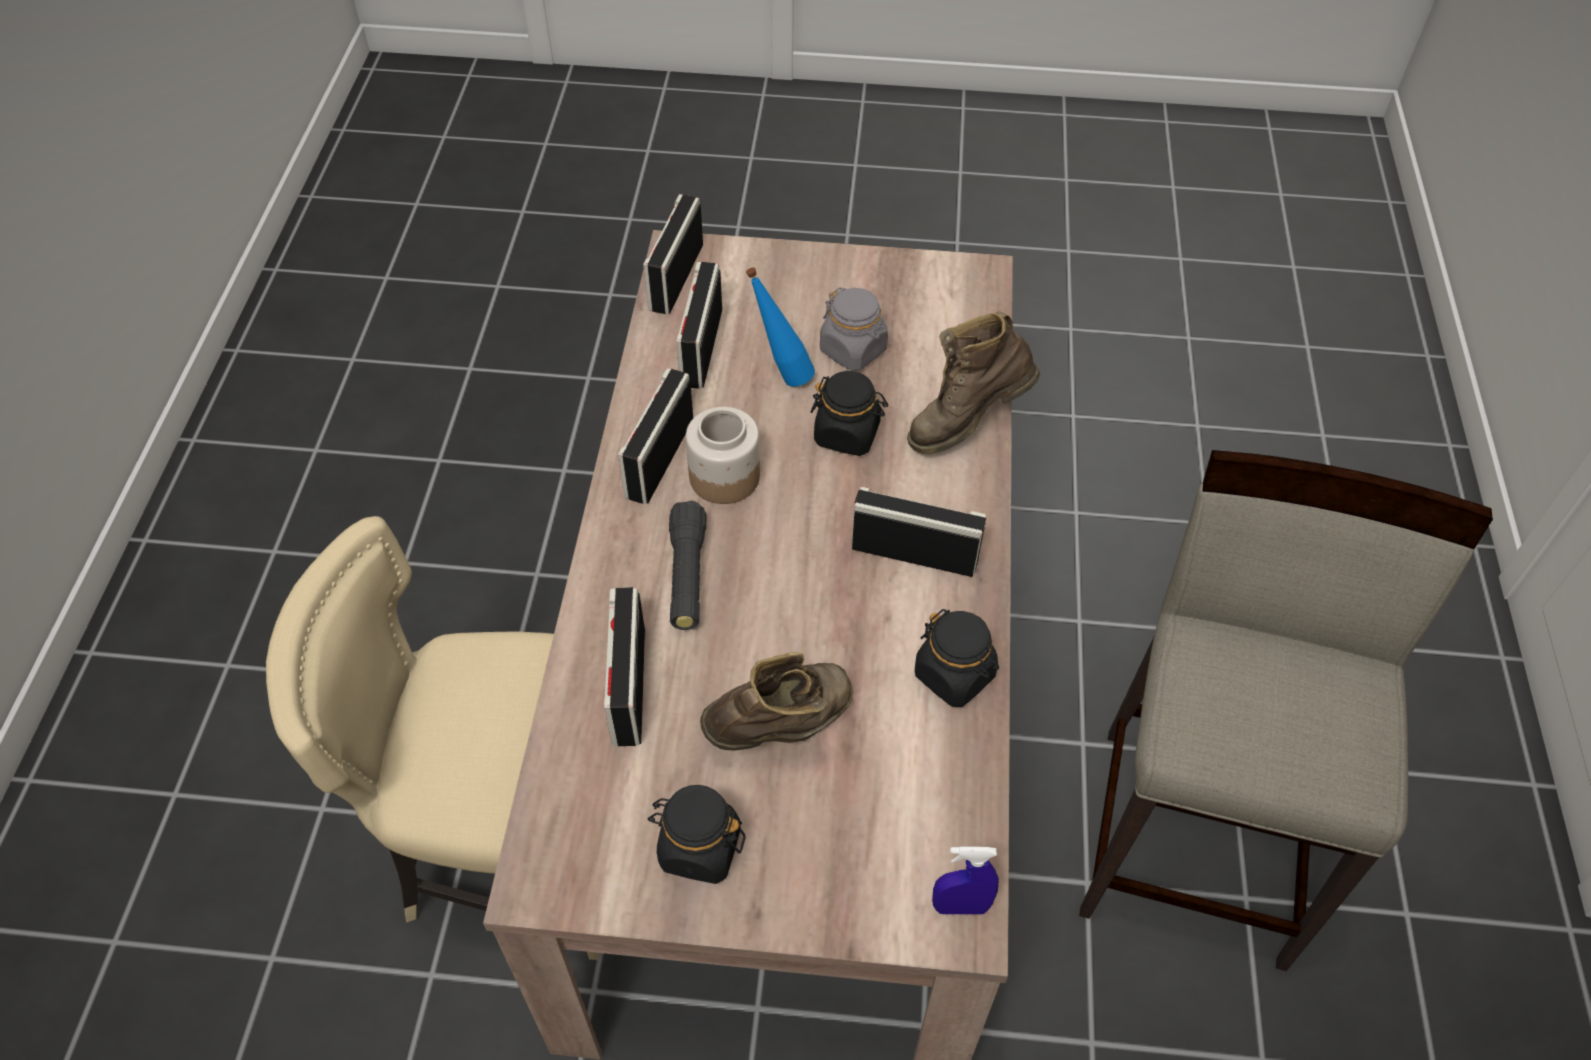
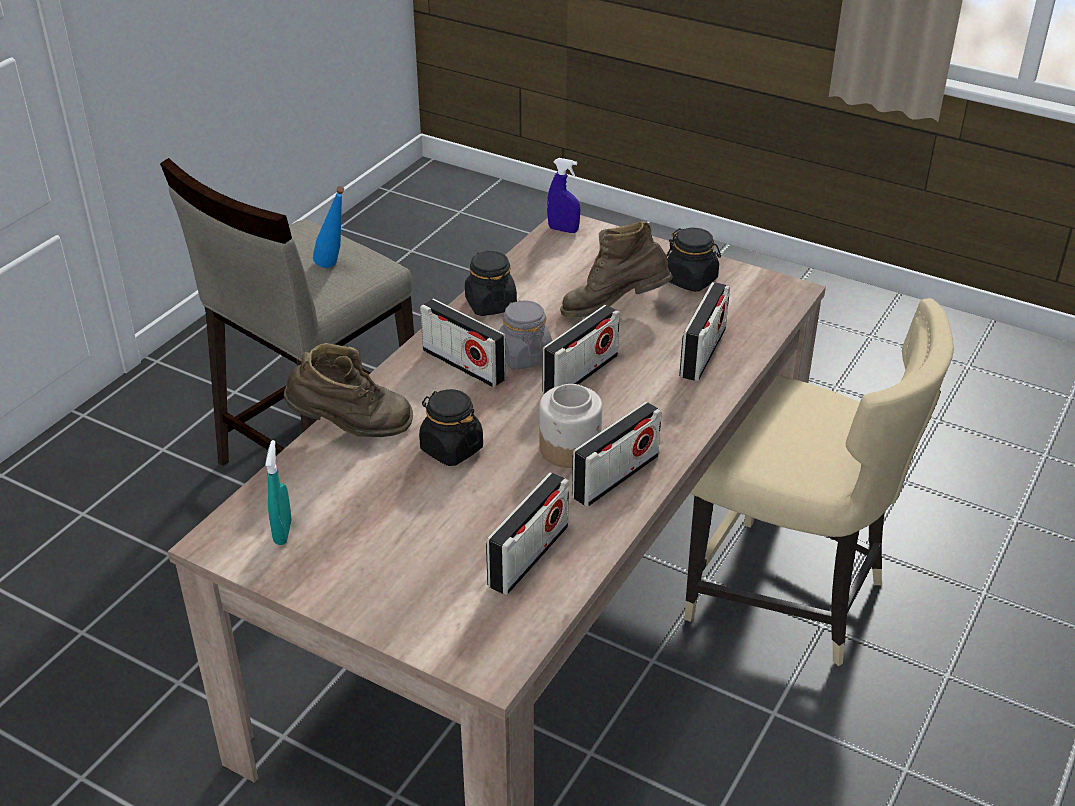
camera: 155 degrees left, 15 degrees down
radio [643,194,703,314] -> radio moved to [542,305,620,394]
black flashlight [669,501,706,630] -> none
blue bottle [746,268,815,387] -> blue bottle moved to [313,186,344,268]
grey jar [820,287,888,371] -> grey jar moved to [499,300,552,370]
none -> turquoise spray bottle [265,440,292,545]

